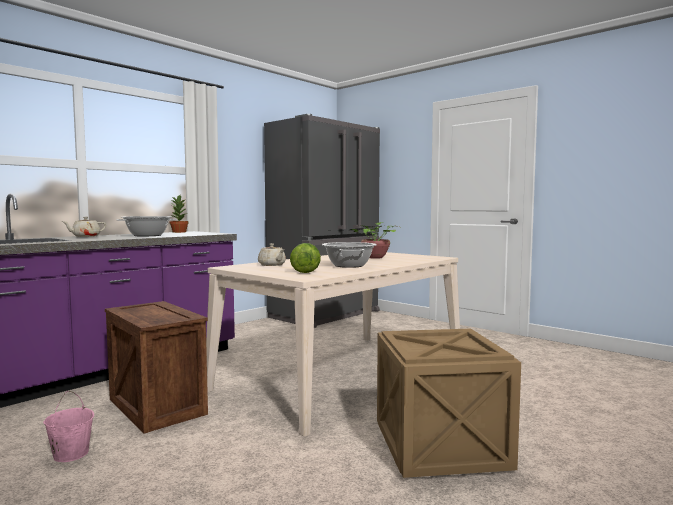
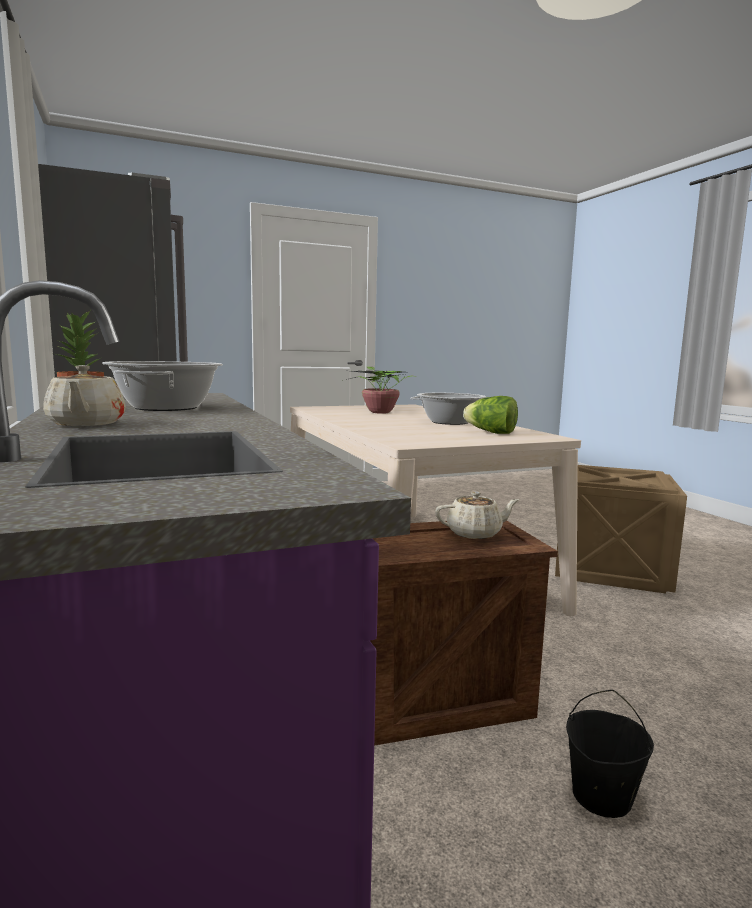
camera: 65 degrees left, 5 degrees up
pink bucket [43,391,94,462] -> black bucket [566,690,654,818]
beige teapot [258,243,286,266] -> beige teapot moved to [435,491,520,539]

